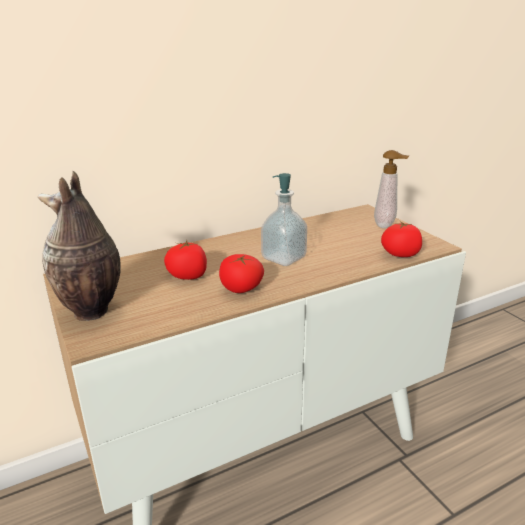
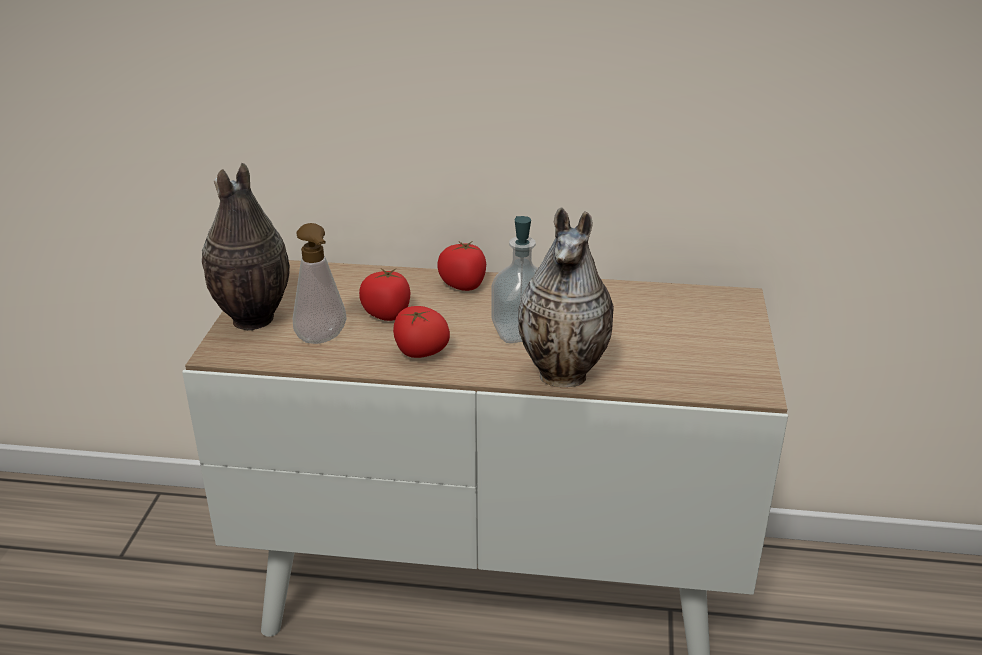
camera: 35 degrees right, 5 degrees up
soap dispenser [374,150,409,228] -> soap dispenser moved to [293,223,347,344]
tomato [381,221,422,257] -> tomato moved to [437,241,486,291]
none -> vase [518,207,614,387]

